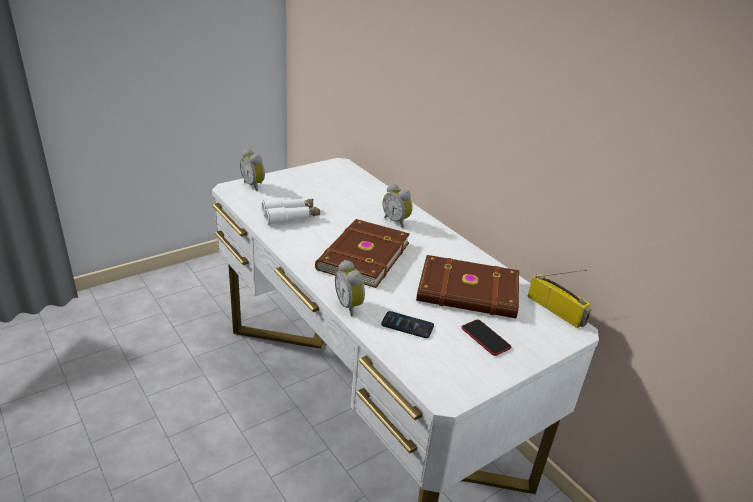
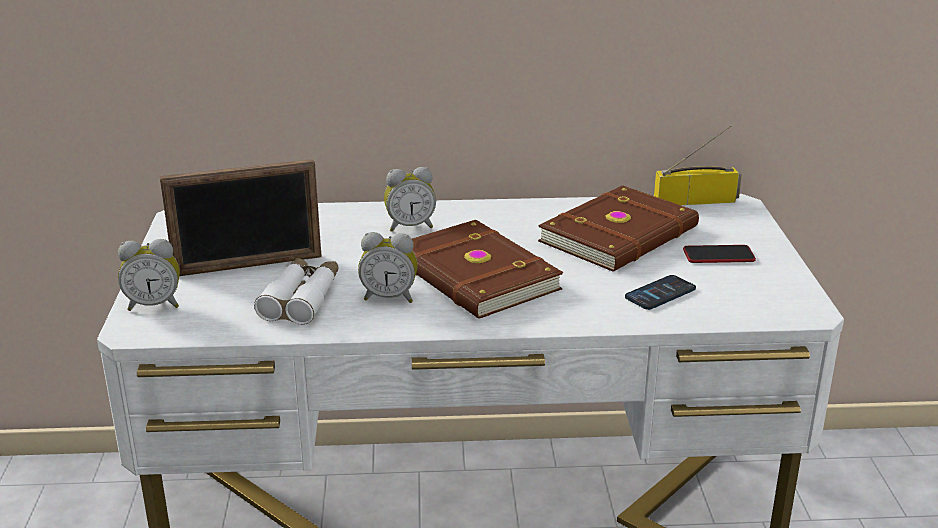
camera: 55 degrees left, 5 degrees down
alarm clock [335,260,365,316] -> alarm clock moved to [358,232,418,303]
none -> picture frame [160,159,322,276]

